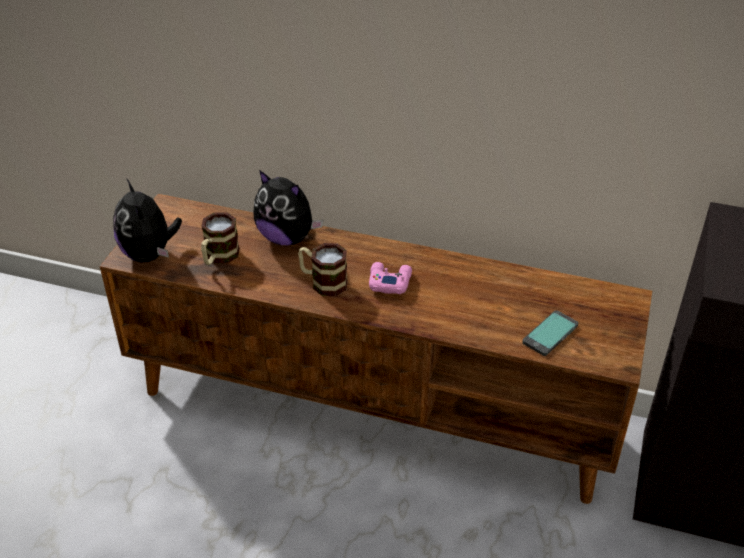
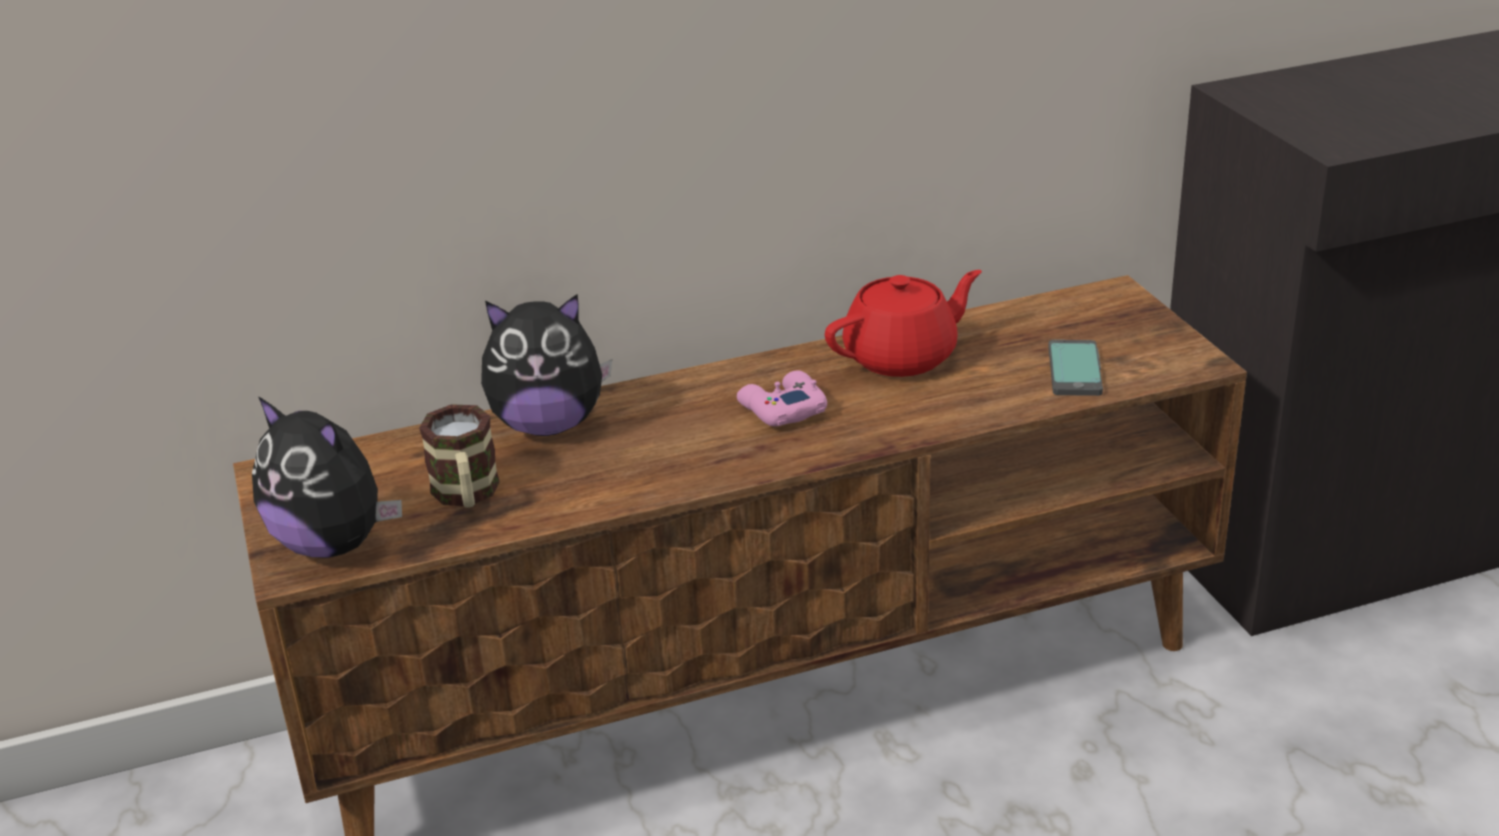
camera: 35 degrees left, 10 degrees down
mug [298,243,348,296] -> none
none -> red teapot [825,270,982,377]

